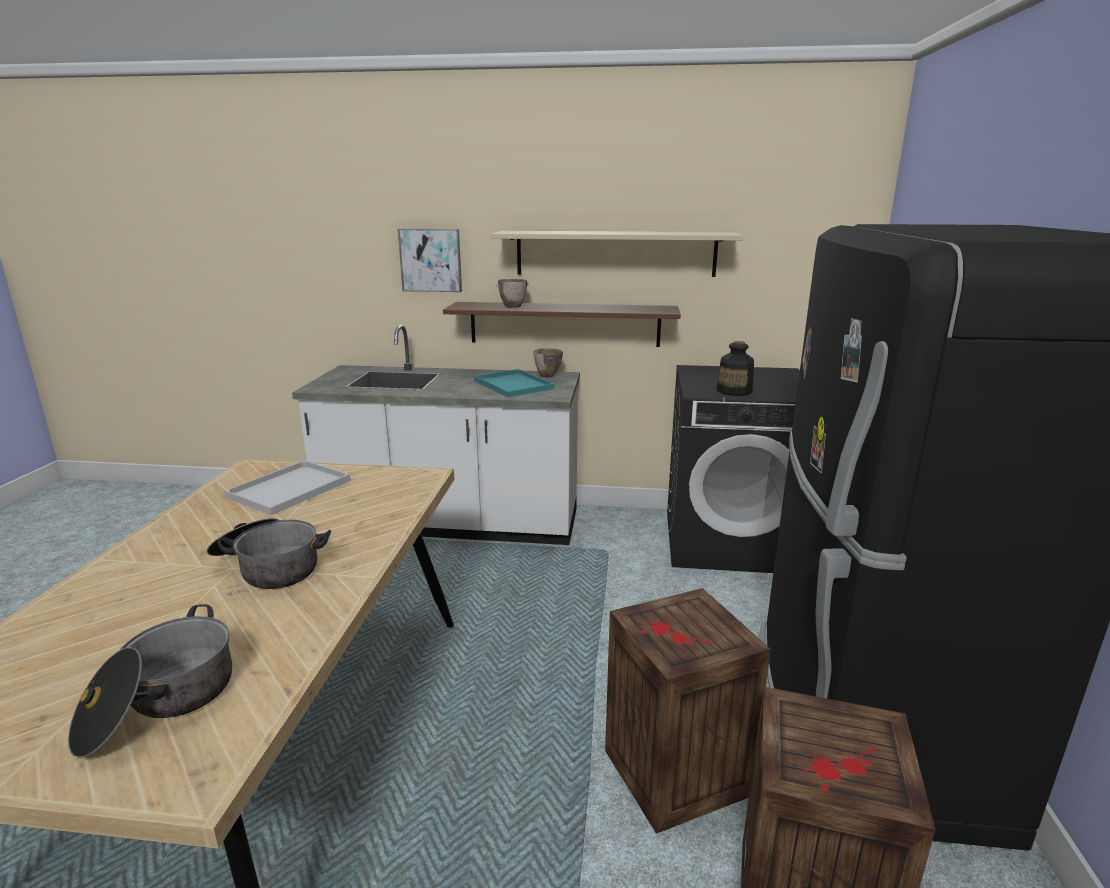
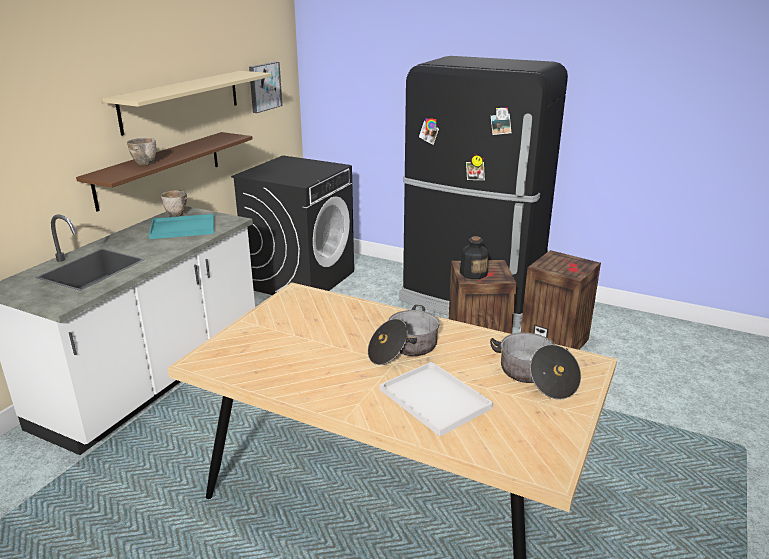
camera: 70 degrees left, 5 degrees up
white tray [224,460,351,515] -> white tray moved to [380,362,494,436]
picture [398,229,462,292] -> picture moved to [249,62,282,113]
bottle [716,341,754,396] -> bottle moved to [460,236,488,279]

